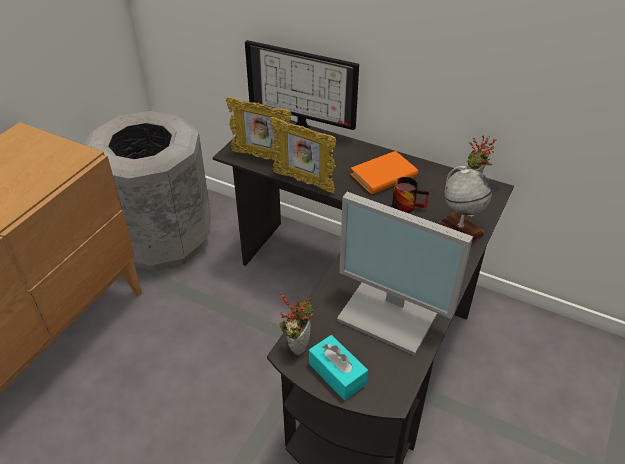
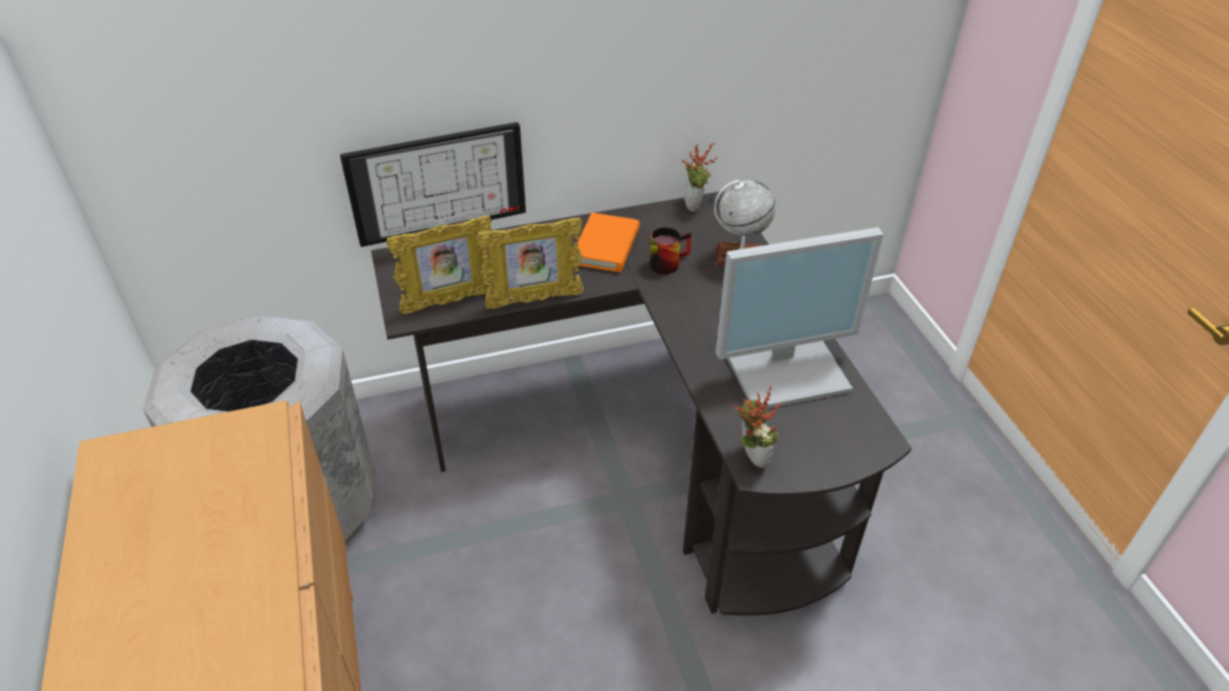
camera: 45 degrees left, 0 degrees up
turquoise tissue box [309,335,368,400] -> none

